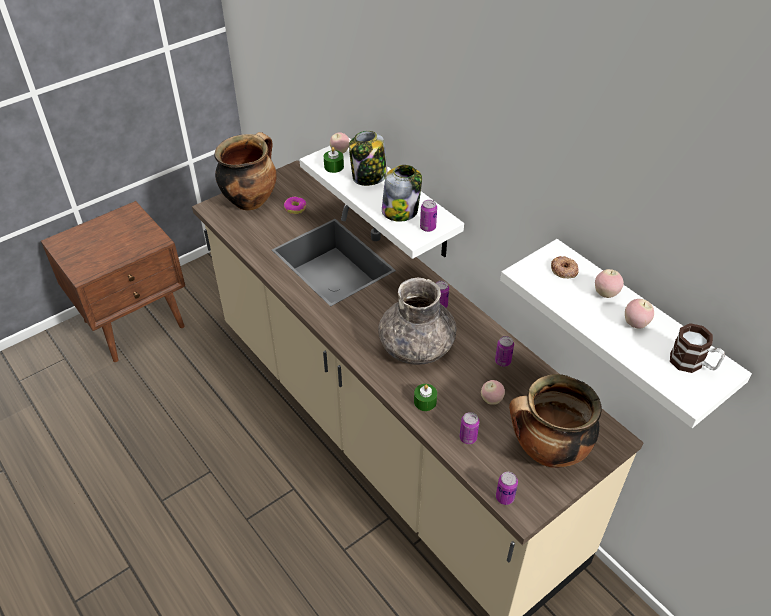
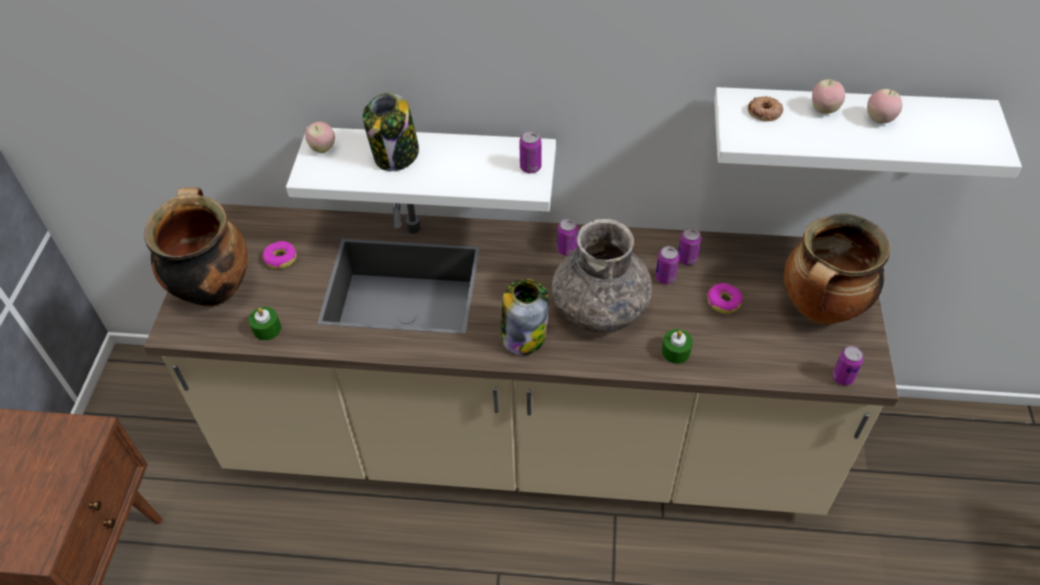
camera: 45 degrees left, 5 degrees up
green candle [324,147,344,173] -> green candle moved to [248,307,281,341]
jar [382,165,422,222] -> jar moved to [500,279,549,355]
can [459,412,479,444] -> can moved to [655,246,679,284]
apple [481,380,505,405] -> donut [707,283,743,314]
mug [670,323,725,373] -> none

